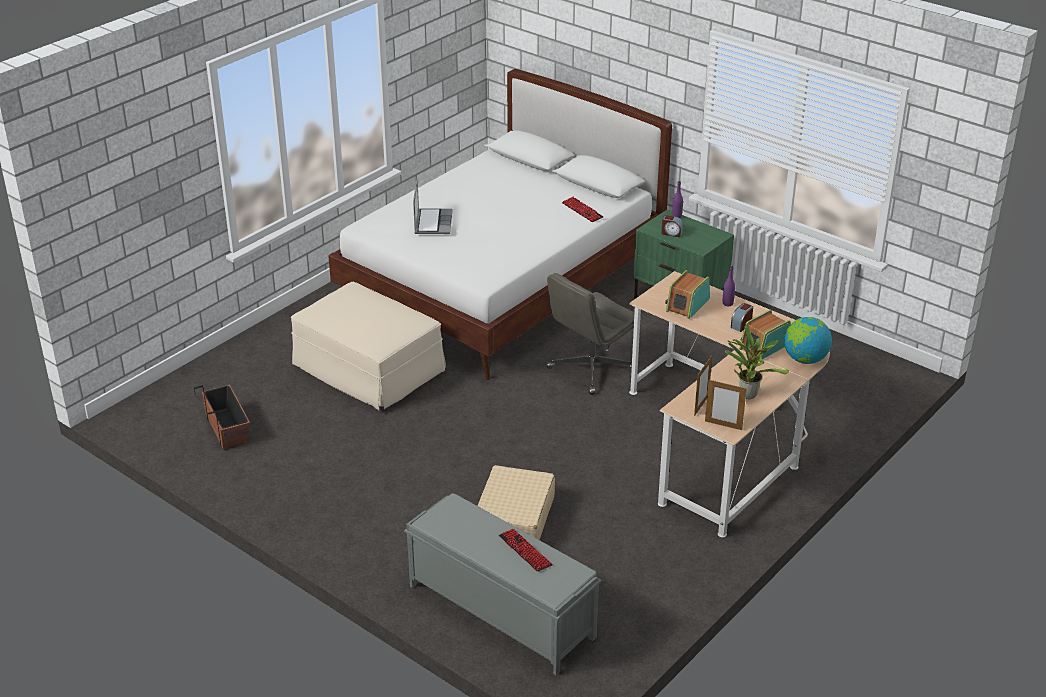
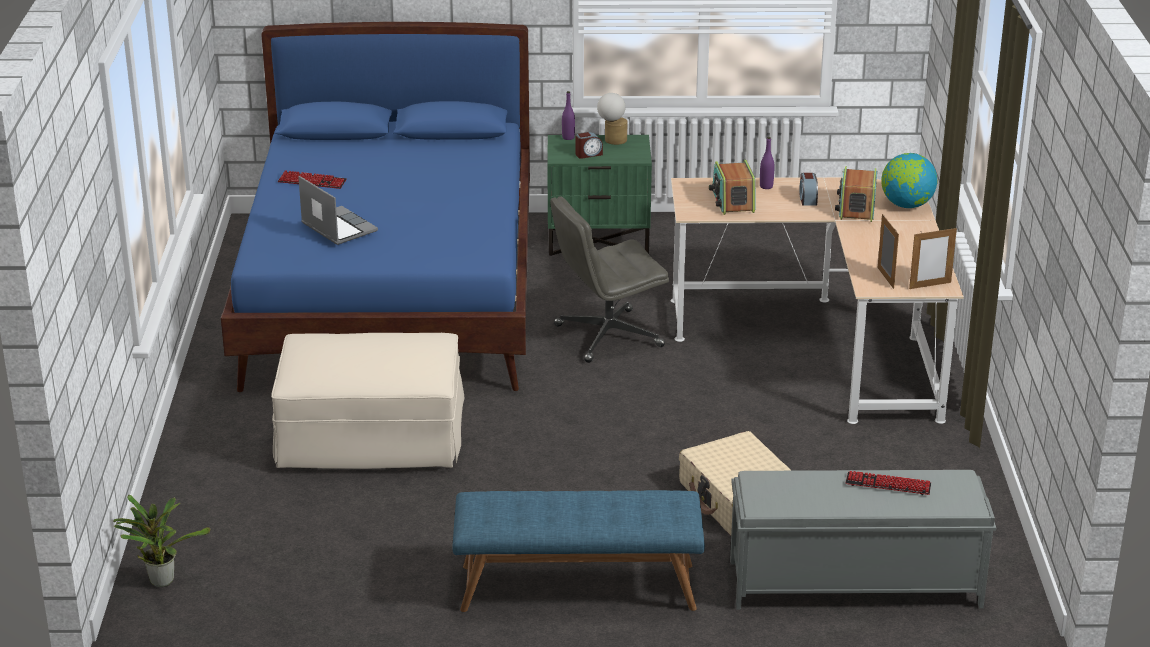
camera: 40 degrees left, 5 degrees down
planter [194,385,250,450] -> none
white bed [328,69,672,380] -> blue bed [221,22,530,392]
grey office chair [546,273,641,395] -> grey office chair turned 60 degrees clockwise [550,196,669,363]
keyboard [562,197,604,222] -> keyboard moved to [278,170,347,189]
potted plant [725,326,789,399] -> potted plant moved to [113,495,211,587]
none -> blue bench [452,490,705,612]
none -> table lamp [597,93,627,145]

